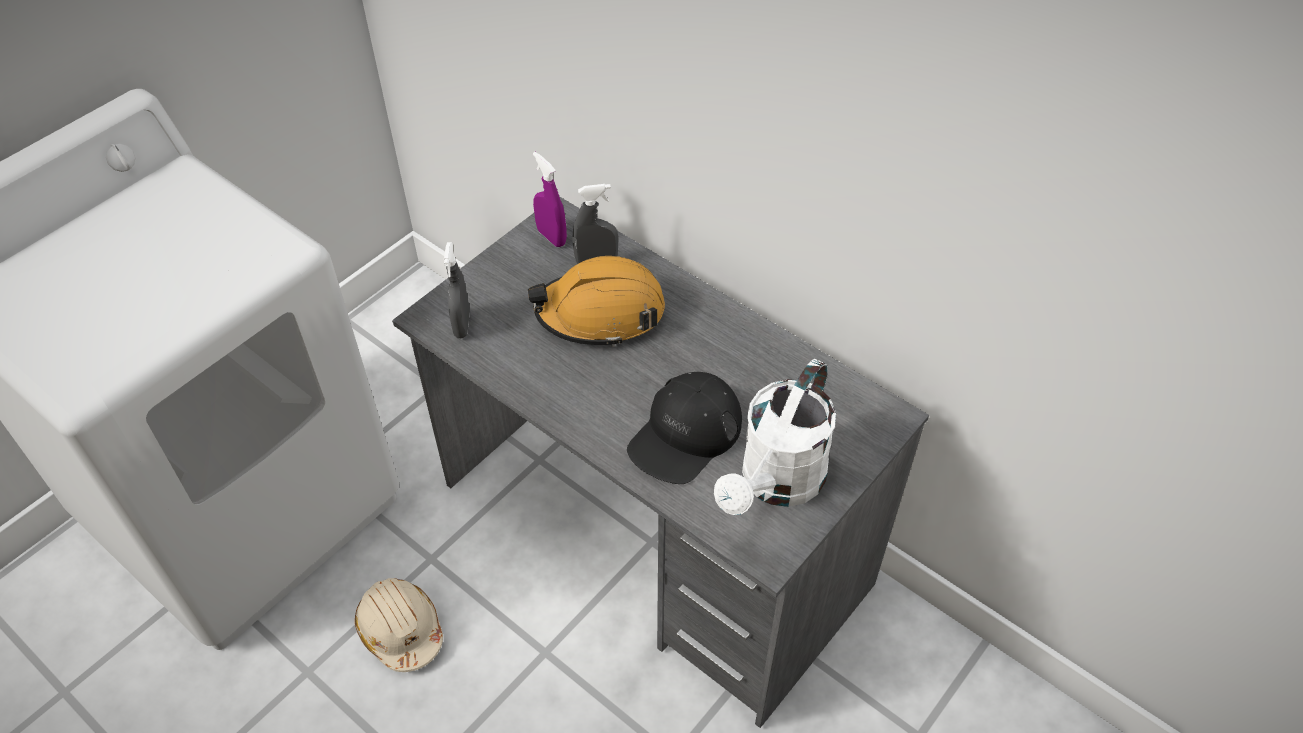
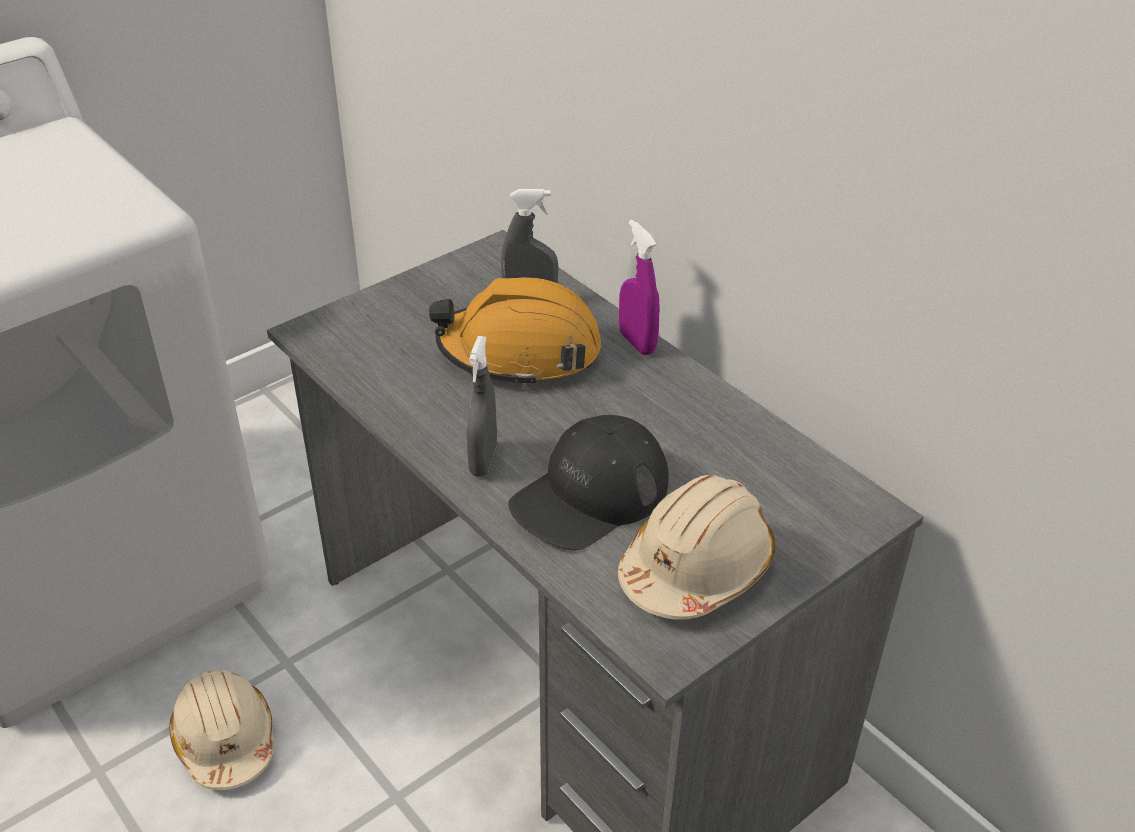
camera: 10 degrees right, 10 degrees down
grey spray bottle [444,242,470,338] -> grey spray bottle moved to [467,336,497,477]
purple spray bottle [533,152,567,247] -> purple spray bottle moved to [619,220,660,355]
white watering can [714,359,836,515] -> beige hard hat [618,475,775,620]

